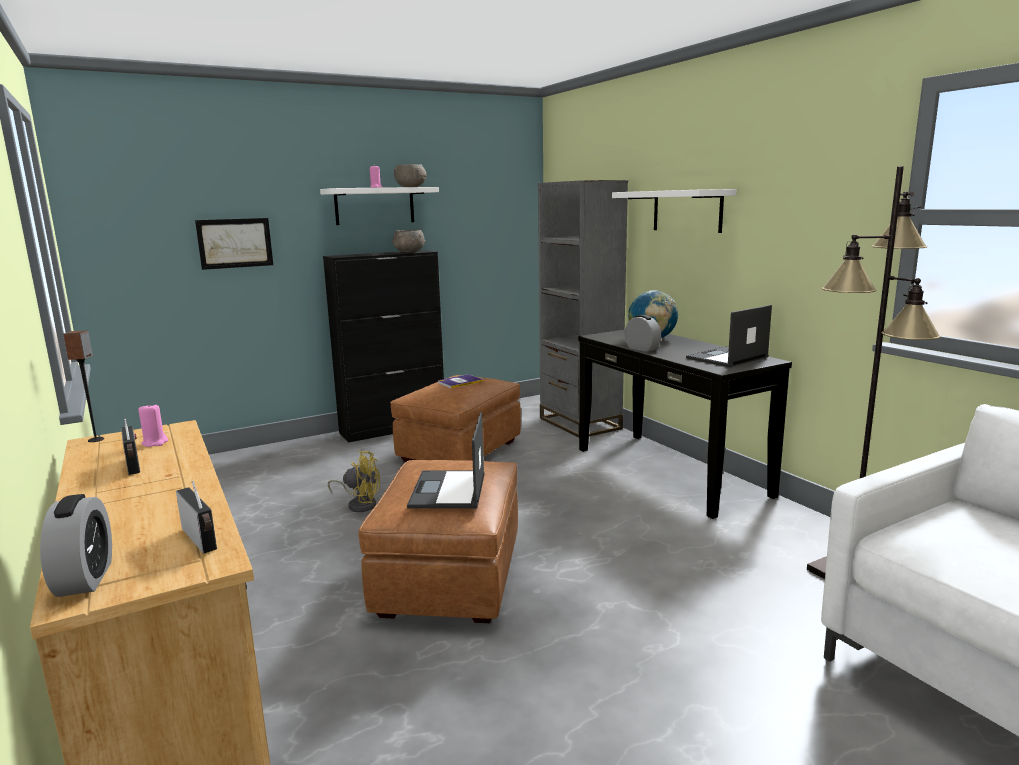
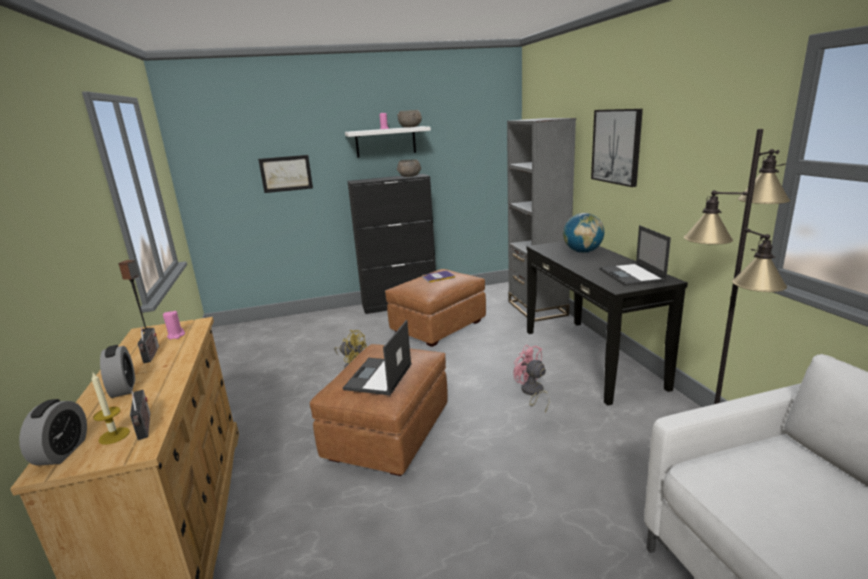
camera: 15 degrees right, 5 degrees up
white shelf [612,189,736,233] -> picture [591,109,643,187]
alarm clock [625,315,661,352] -> alarm clock moved to [100,345,135,398]
laptop [686,305,772,367] -> laptop turned 75 degrees counterclockwise [599,225,671,286]
none -> candle [92,373,130,445]
none -> pink fan [513,345,550,412]

